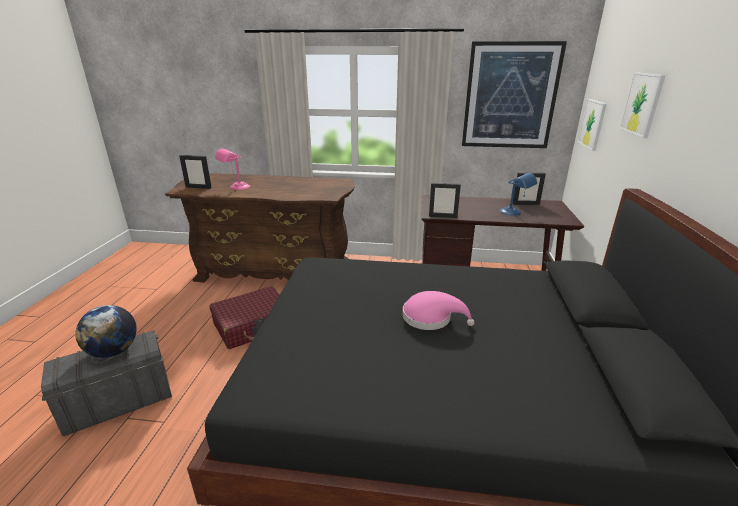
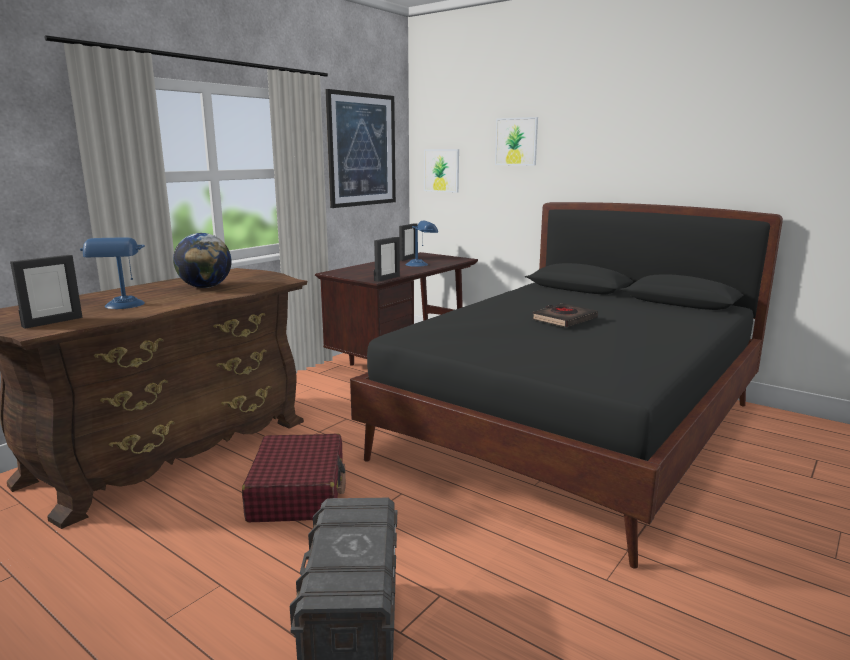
camera: 60 degrees left, 10 degrees down
globe [75,305,137,358] -> globe moved to [173,233,232,288]
pink table lamp [215,149,250,190] -> blue table lamp [80,238,145,309]
pink hat [402,291,475,330] -> black book [532,303,598,328]

